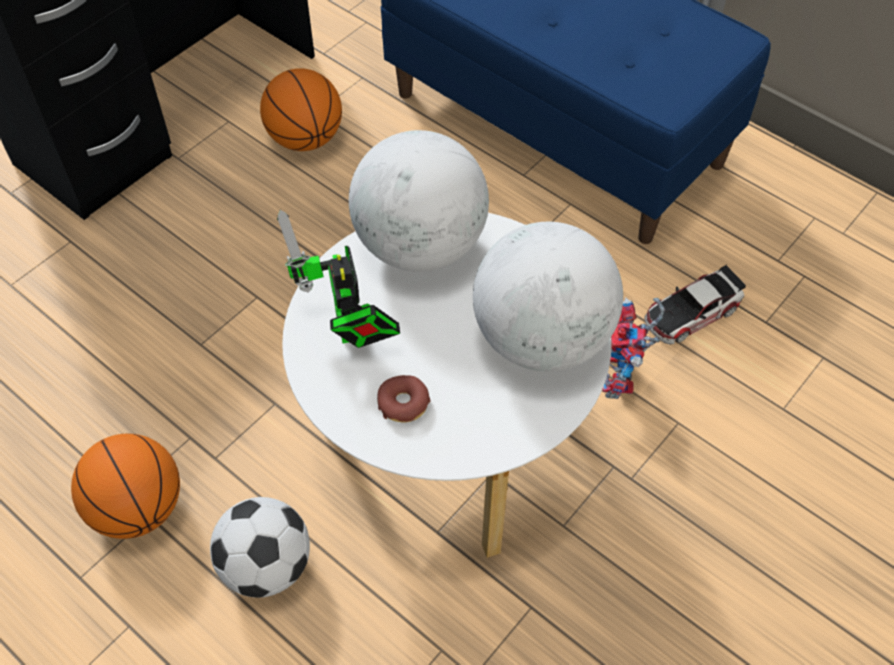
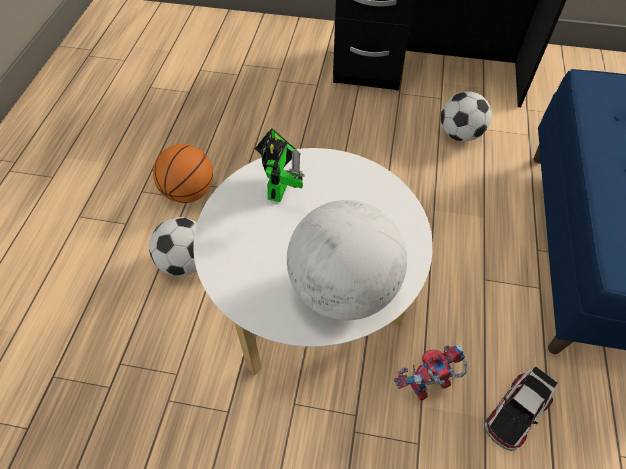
camera: 60 degrees right, 0 degrees up
basketball [260,68,342,151] -> football [441,91,492,142]
toy robot [277,210,400,348] -> toy robot turned 150 degrees clockwise [255,128,305,202]
globe [349,130,489,272] -> none
donut [377,375,431,423] -> none
toy car [644,264,747,344] -> toy car turned 75 degrees counterclockwise [484,367,557,451]

